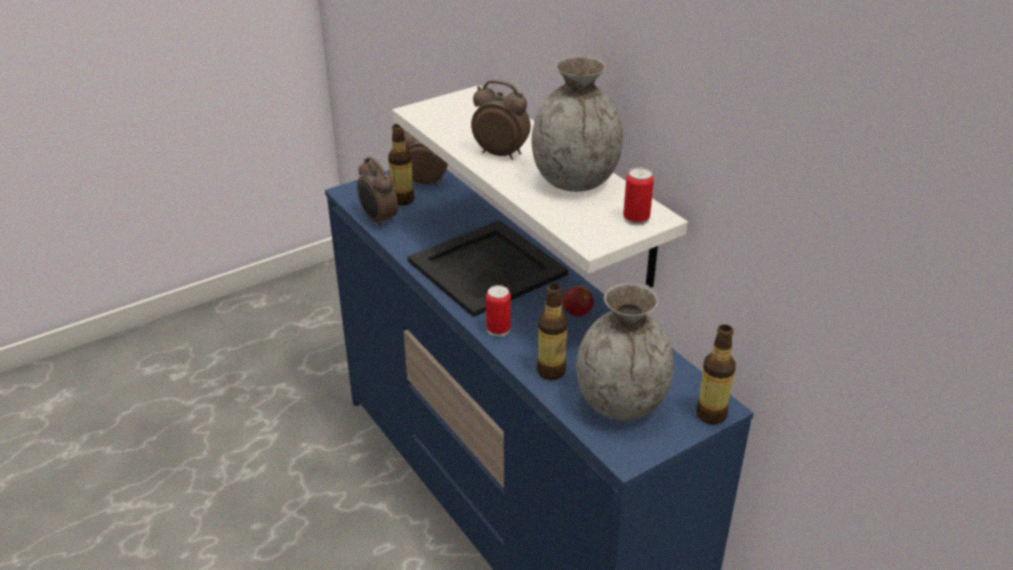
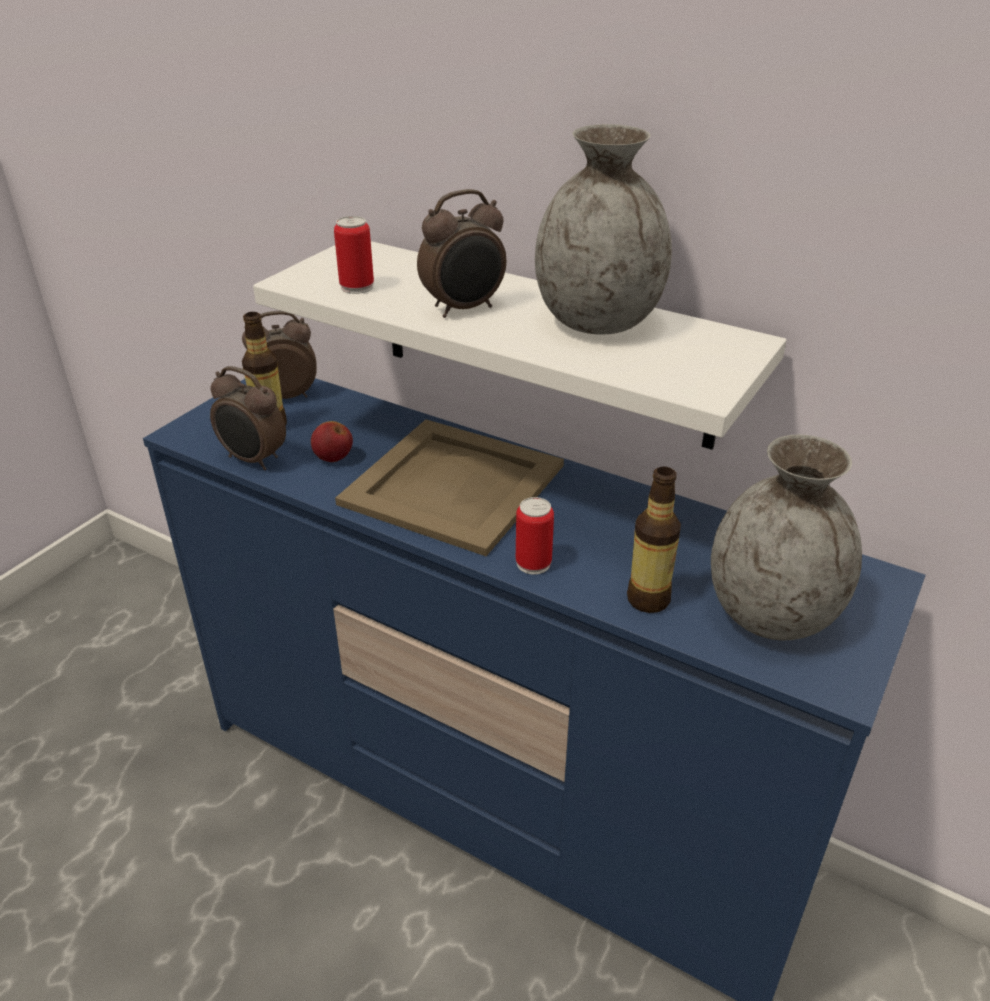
camera: 25 degrees left, 0 degrees up
black tray [408,220,568,317] -> beige tray [335,419,564,556]
alarm clock [471,80,531,160] -> alarm clock turned 150 degrees clockwise [417,189,506,318]
apple [563,286,594,317] -> apple moved to [311,421,353,462]
can [623,167,654,226] -> can moved to [334,216,374,294]
bottle [696,325,736,424] -> none

